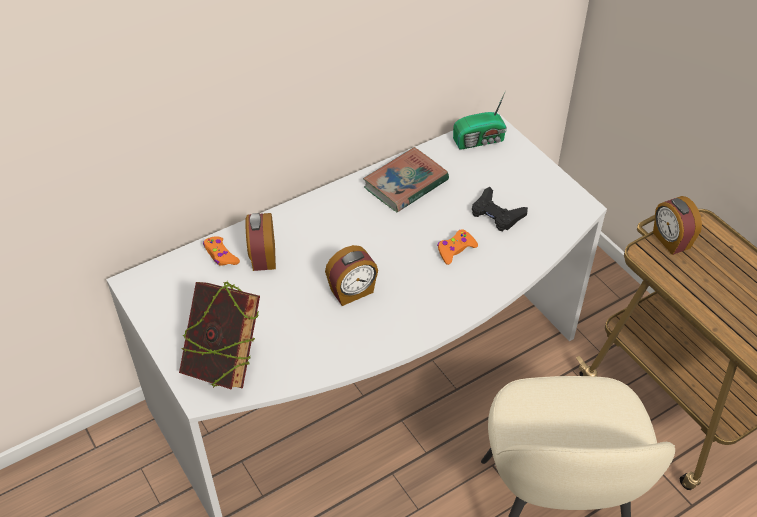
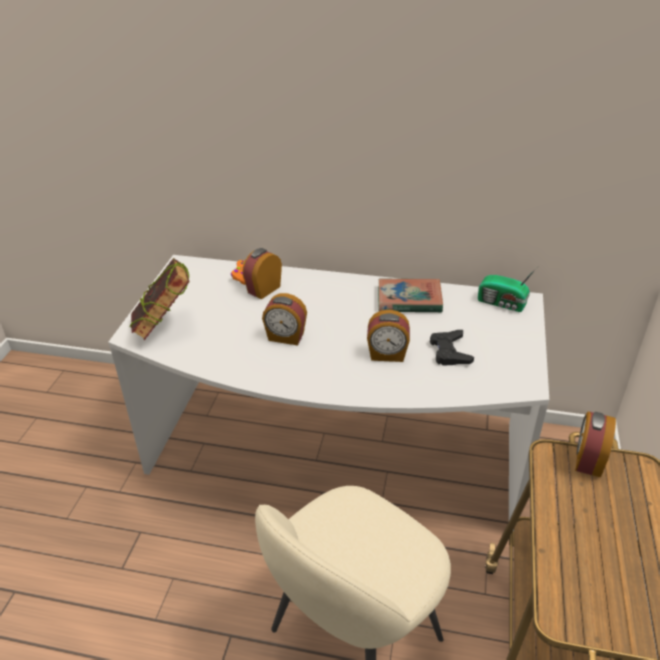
camera: 45 degrees right, 10 degrees down
orange game controller [437,230,478,265] -> alarm clock [367,309,410,362]

